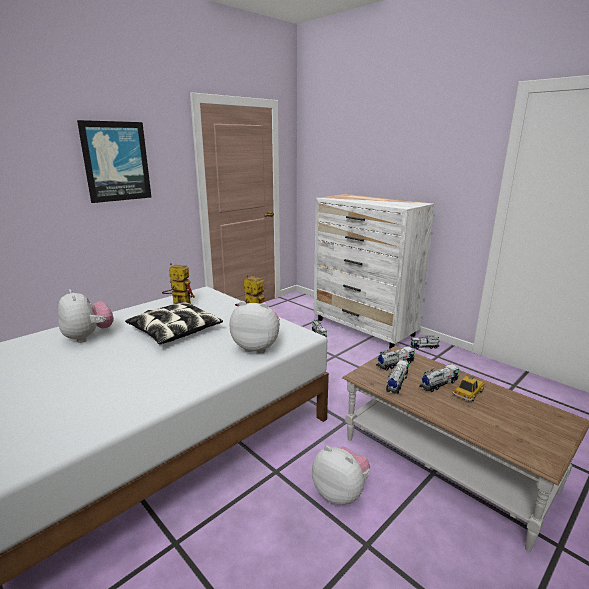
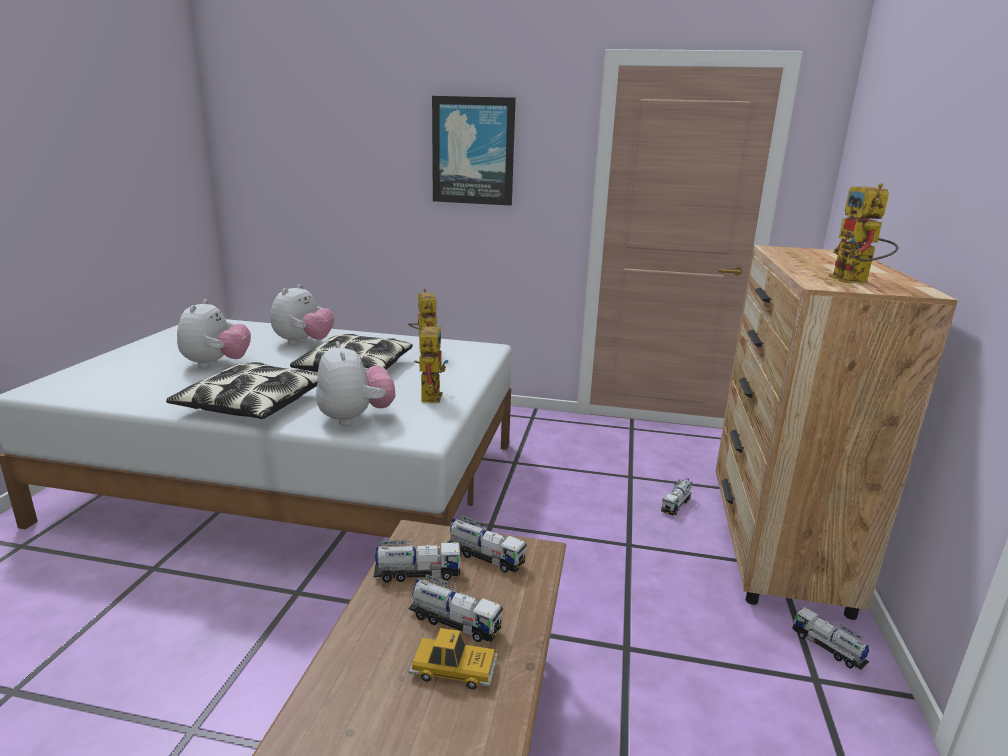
camera: 55 degrees right, 0 degrees up
plush toy [312,446,370,505] -> plush toy moved to [177,299,251,368]
white dresser [314,194,435,349] -> brown dresser [716,245,958,620]
none -> pillow [166,362,318,419]
none -> toy robot [829,183,899,283]

